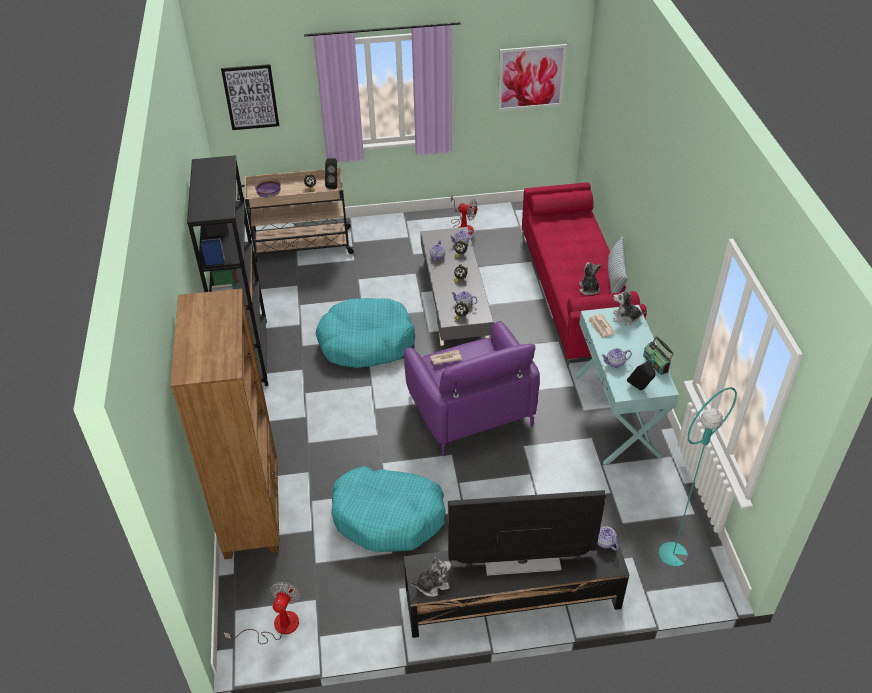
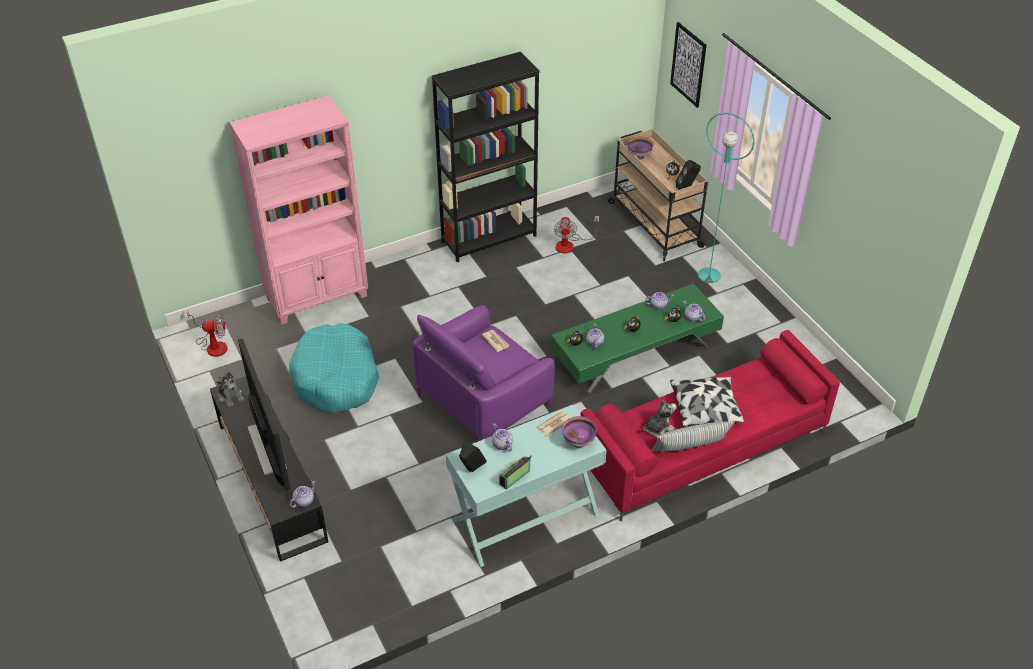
camera: 70 degrees right, 0 degrees up
brown bookcase [171,289,280,559] -> pink bookcase [229,96,368,325]
turquoise dog bed [316,298,415,368] -> none
grey coffee table [420,227,494,346] -> green coffee table [551,284,724,393]
fan [451,196,478,235] -> fan moved to [554,216,599,253]
picture [498,44,567,111] -> none
plush toy [613,287,647,325] -> purple bowl [562,416,597,448]
turquoise floor lamp [659,387,737,567] -> turquoise floor lamp moved to [698,113,755,283]
none -> pillow [670,377,745,427]

